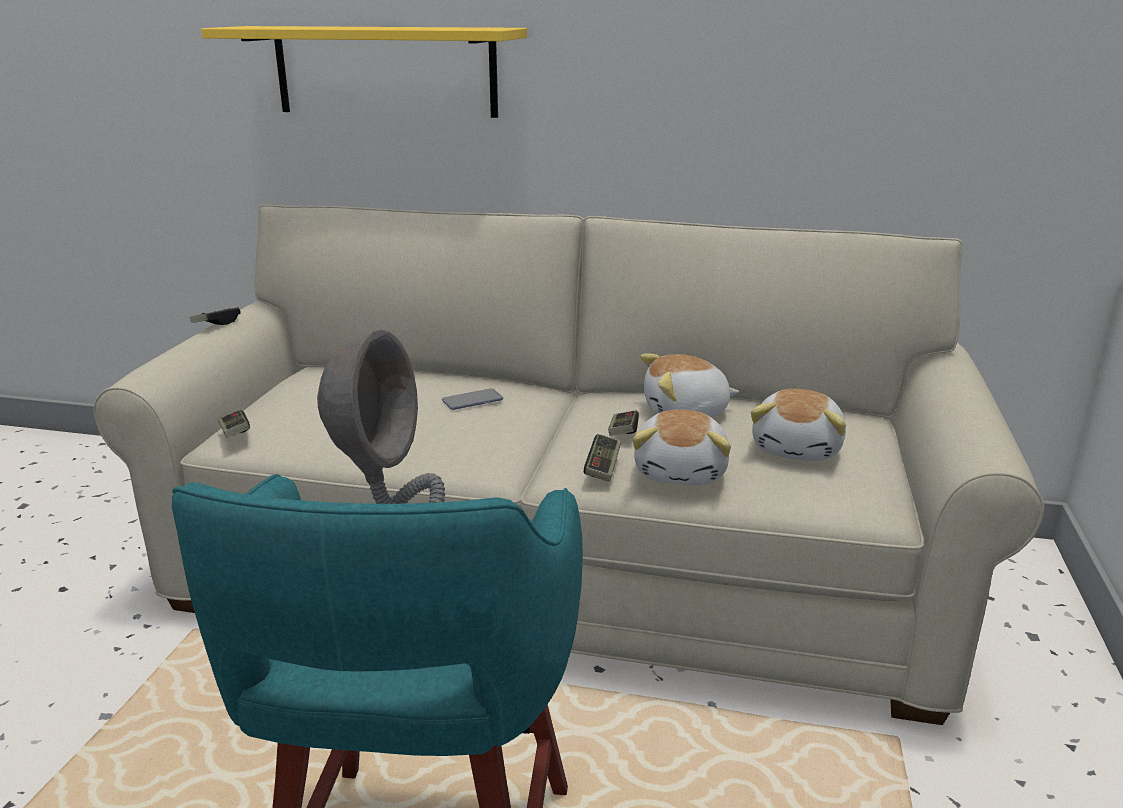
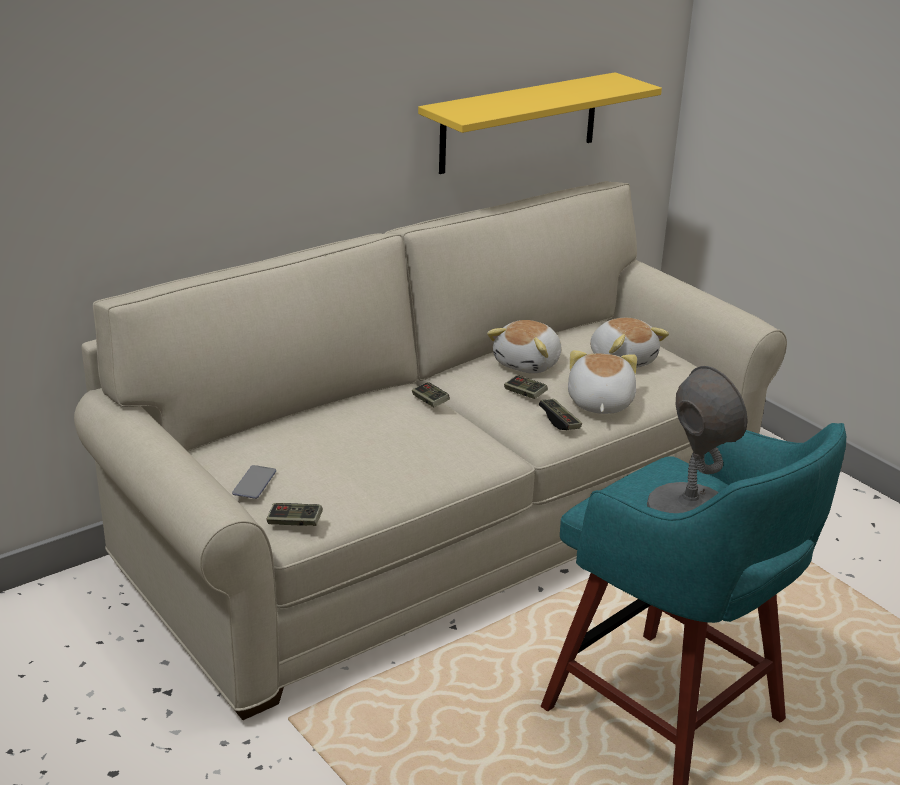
camera: 50 degrees left, 5 degrees up
game controller [190,307,241,325] -> game controller moved to [412,382,450,407]
yellow shelf [201,26,527,118] -> yellow shelf moved to [418,72,662,174]
phone [442,388,503,410] -> phone moved to [232,465,276,499]
plush toy [632,410,731,485] -> plush toy turned 135 degrees counterclockwise [568,350,637,414]

